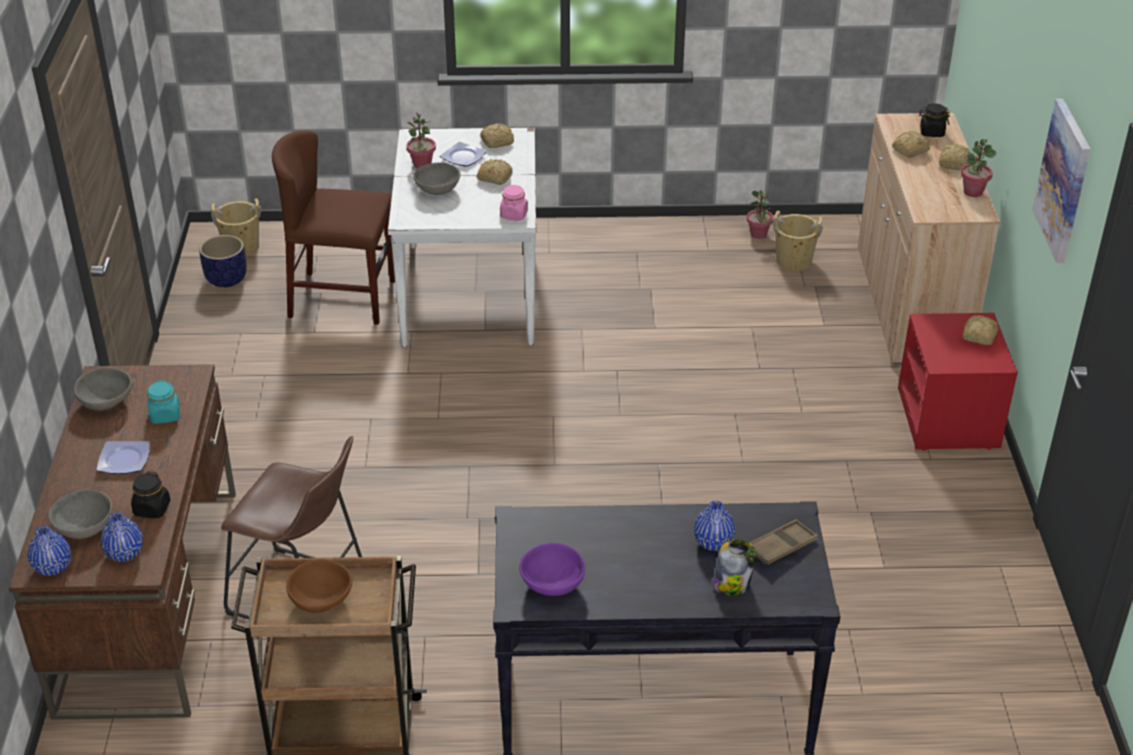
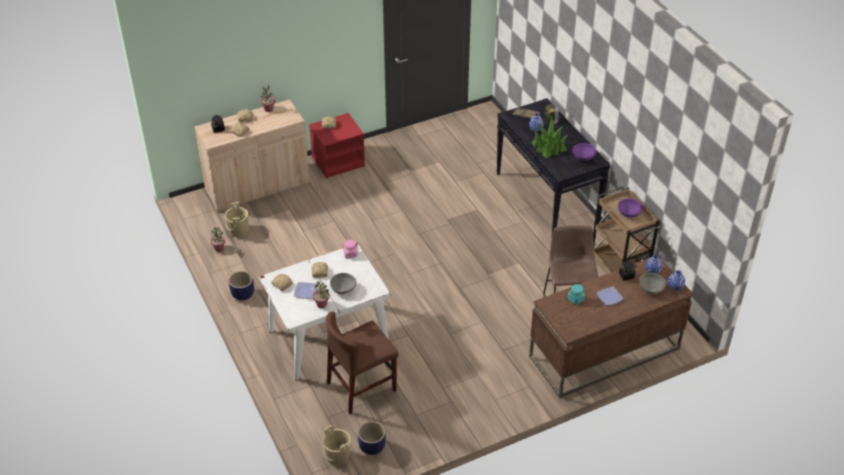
camera: 115 degrees left, 5 degrees up
grey bowl [74,368,132,411] -> none
brown chair [272,130,395,325] -> brown chair turned 75 degrees clockwise [325,311,398,414]
brown bowl [286,559,352,613] -> purple bowl [618,198,643,218]
picture [1032,99,1091,263] -> none
none -> planter [229,271,254,300]
none -> potted plant [531,118,568,158]

